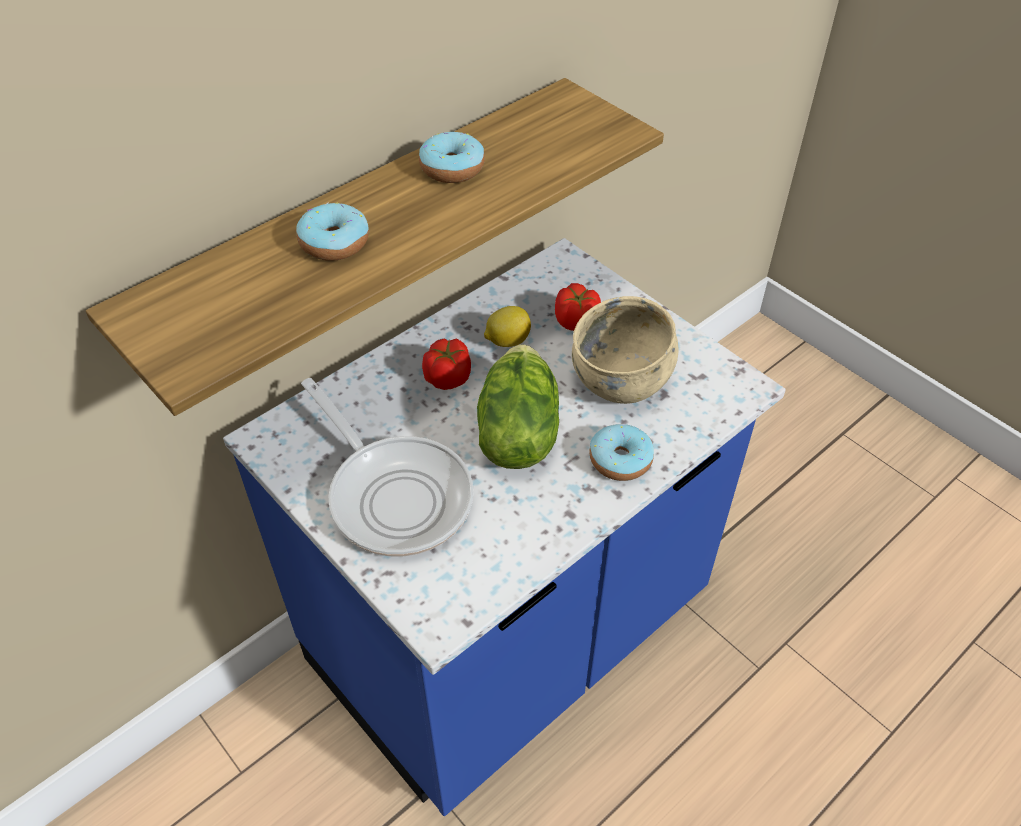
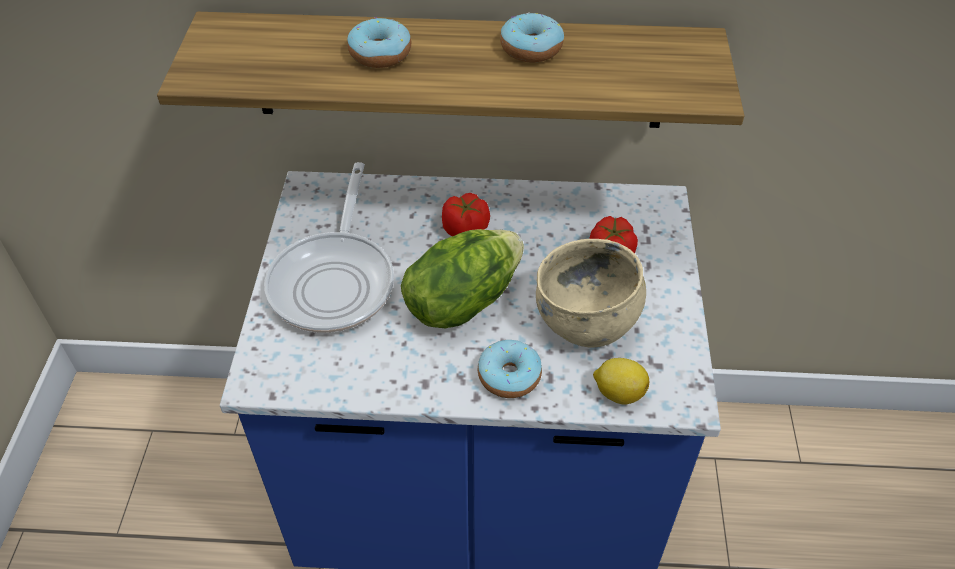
camera: 45 degrees right, 0 degrees up
lemon [484,306,531,347] -> lemon moved to [593,358,649,405]

